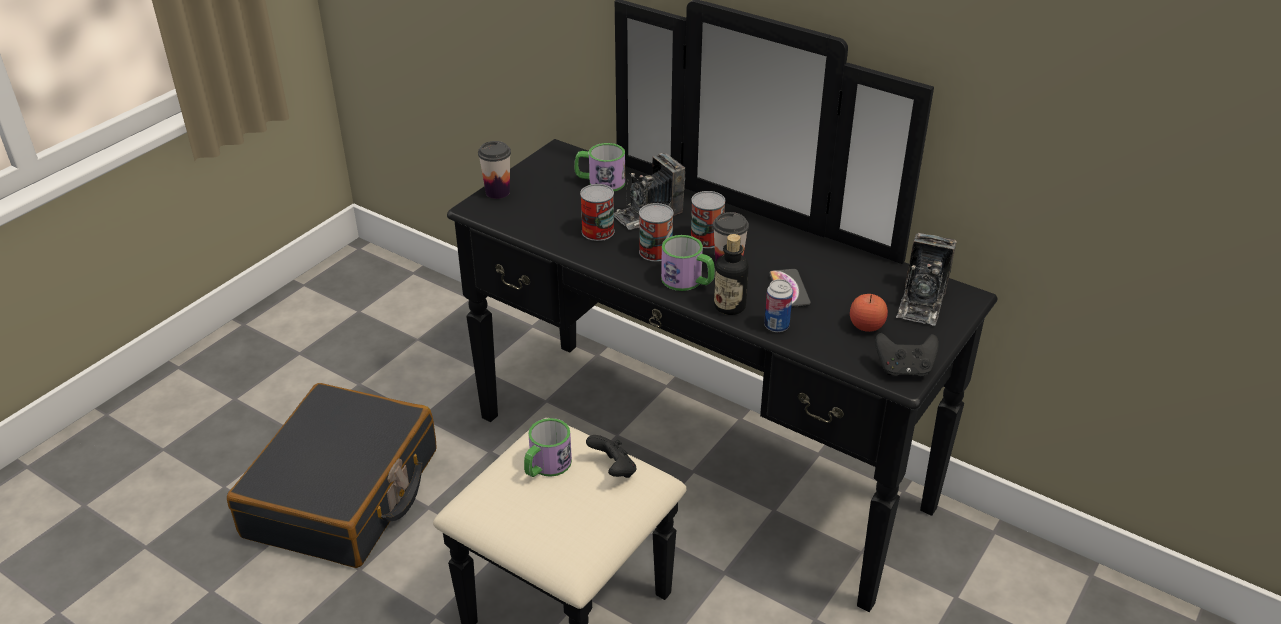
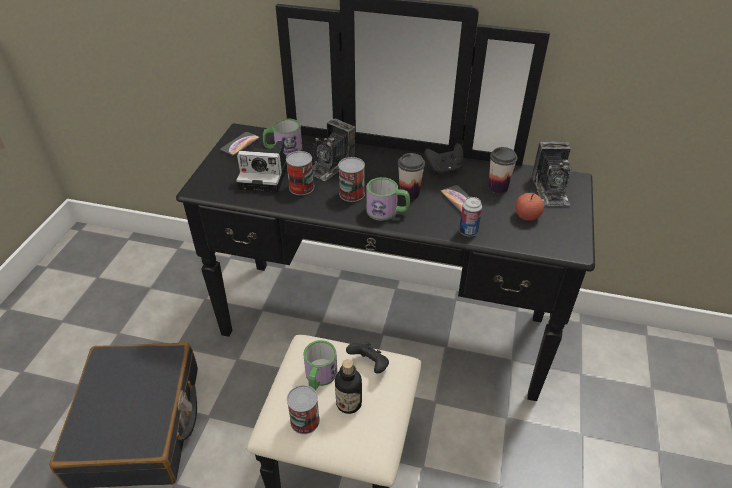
camera: 20 degrees left, 5 degrees up
cup [478,141,511,199] -> cup moved to [488,147,518,194]
can [691,191,725,248] -> can moved to [287,385,320,434]
bottle [714,234,749,315] -> bottle moved to [335,359,362,414]
black game controller [875,333,939,376] -> black game controller moved to [424,143,463,174]
none -> phone [220,132,260,156]
none -> camera [236,141,287,192]

